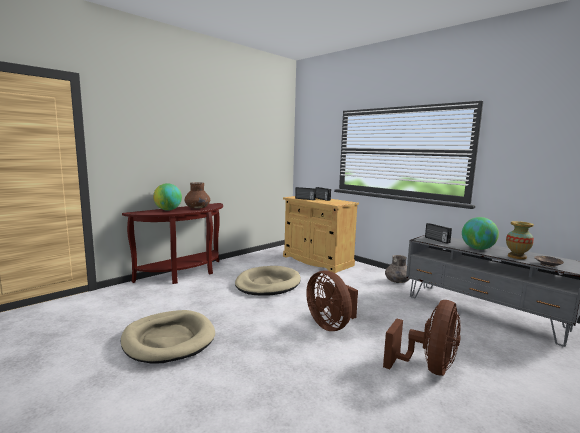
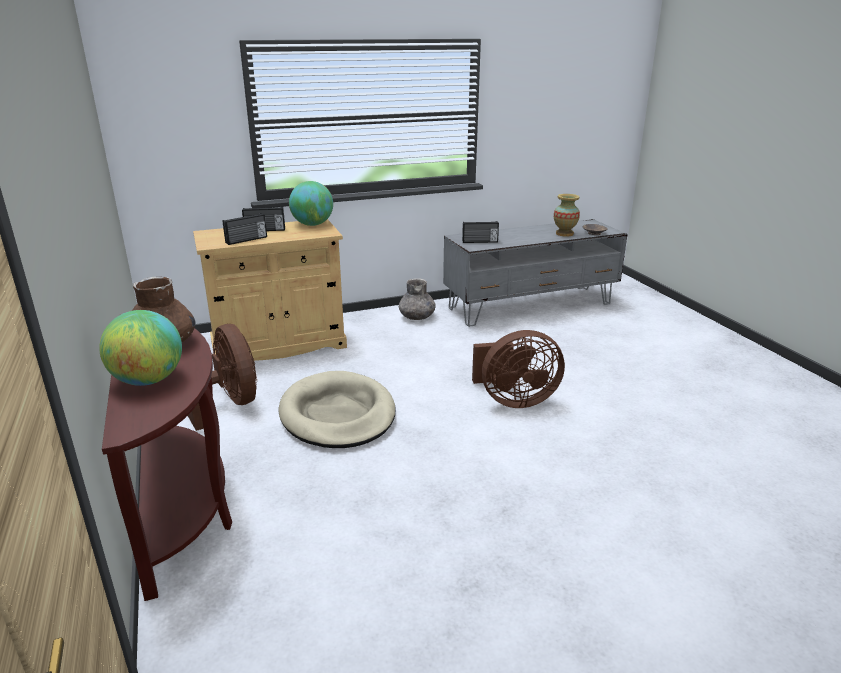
camera: 65 degrees left, 15 degrees up
beige dog bed [121,310,215,364] -> none
brown fan [383,300,461,376] -> brown fan moved to [188,324,257,431]
globe [462,217,499,250] -> globe moved to [289,181,333,226]

